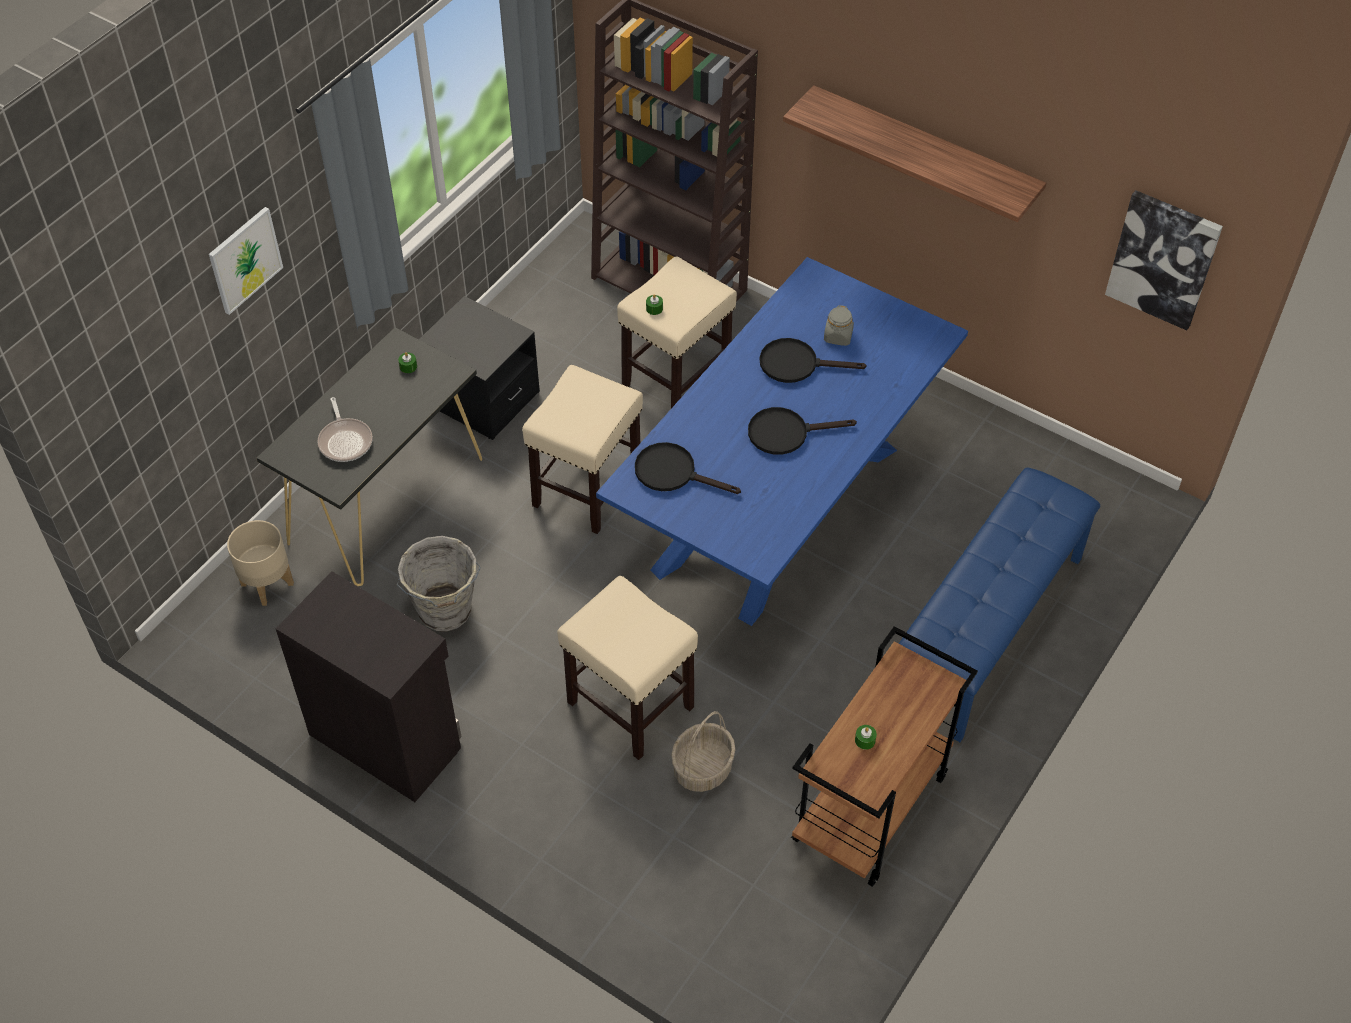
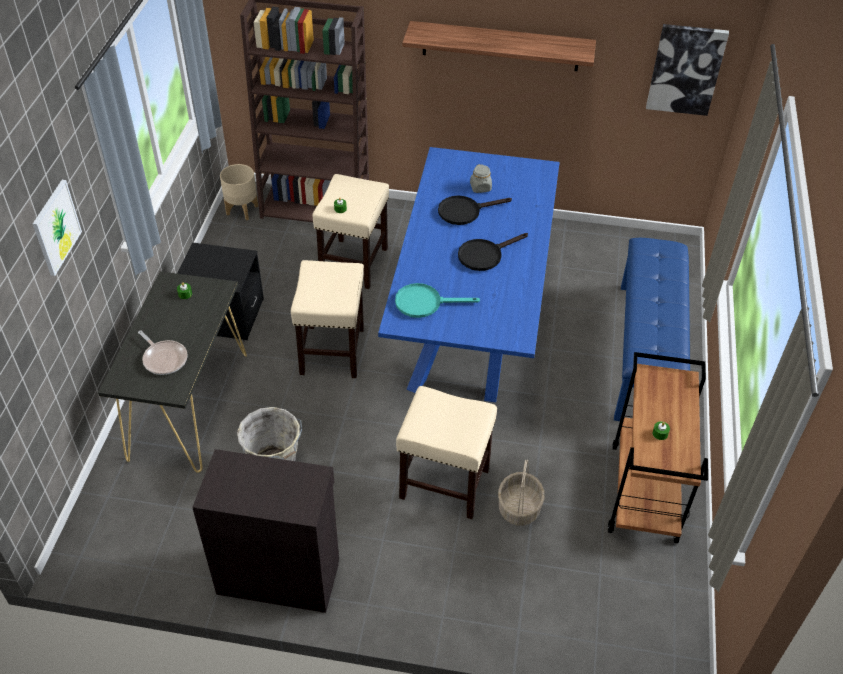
camera: 25 degrees left, 5 degrees down
beige planter [227,520,294,606] -> beige planter moved to [220,164,258,221]
black frying pan [635,442,741,494] -> turquoise frying pan [395,283,480,318]

